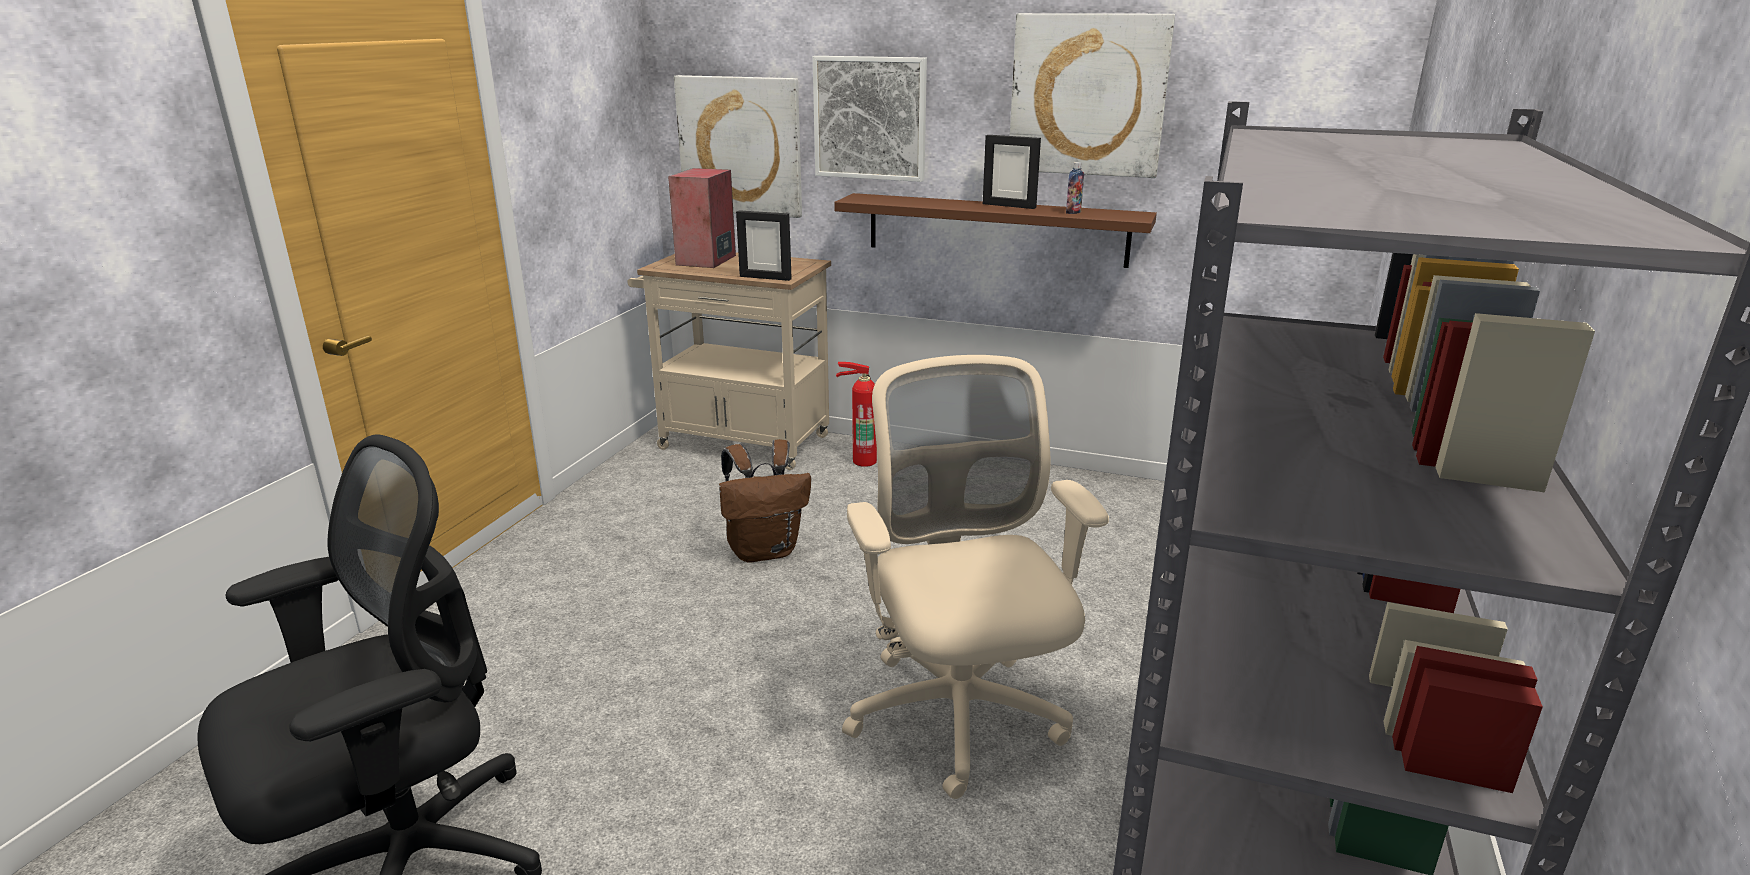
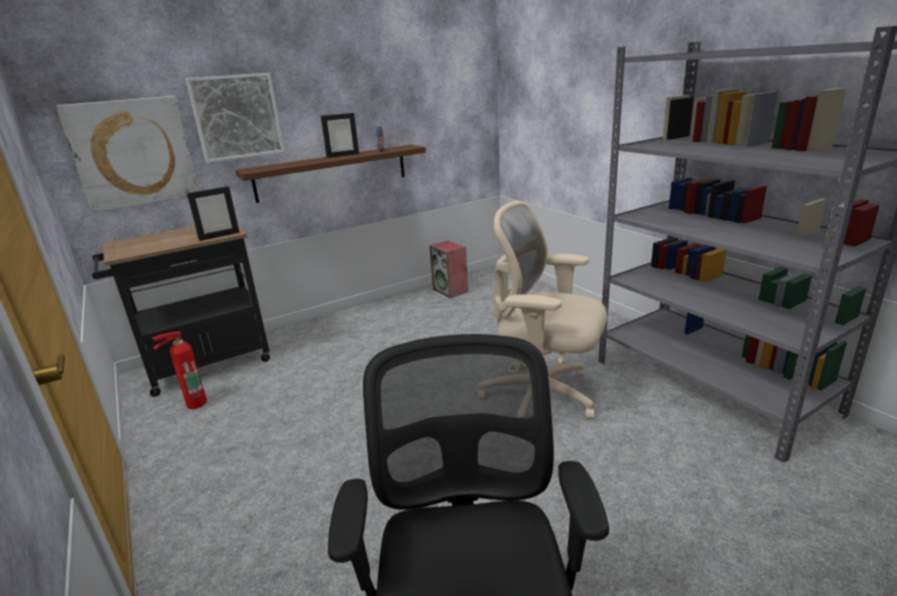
camera: 50 degrees left, 0 degrees up
beige cart [627,252,831,470] -> black cart [92,226,270,397]
speaker [668,168,736,268] -> speaker moved to [429,241,468,298]
brown backpack [719,439,811,563] -> none
fire extinguisher [836,362,877,467] -> fire extinguisher moved to [152,332,207,409]
picture [1010,13,1175,178] -> none

